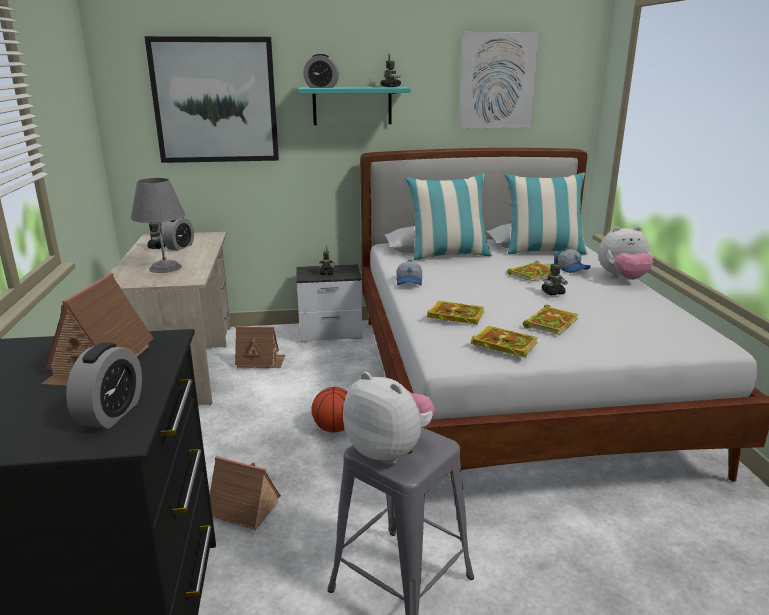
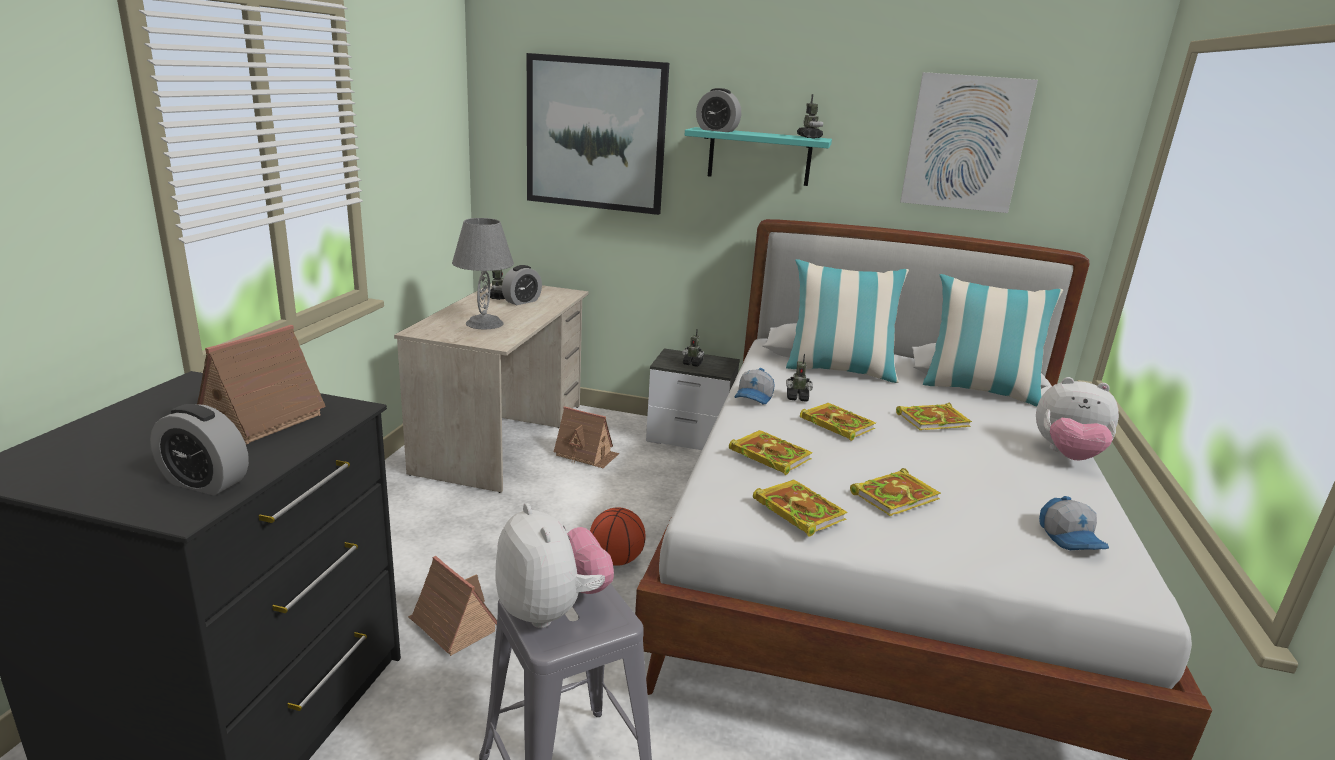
camera: 20 degrees right, 0 degrees up
alarm clock [66,343,142,429] -> alarm clock turned 75 degrees clockwise [150,404,249,495]
toy robot [542,257,568,295] -> toy robot moved to [786,354,813,402]
cap [554,248,591,273] -> cap moved to [1039,496,1109,550]
none -> book [800,403,876,441]

